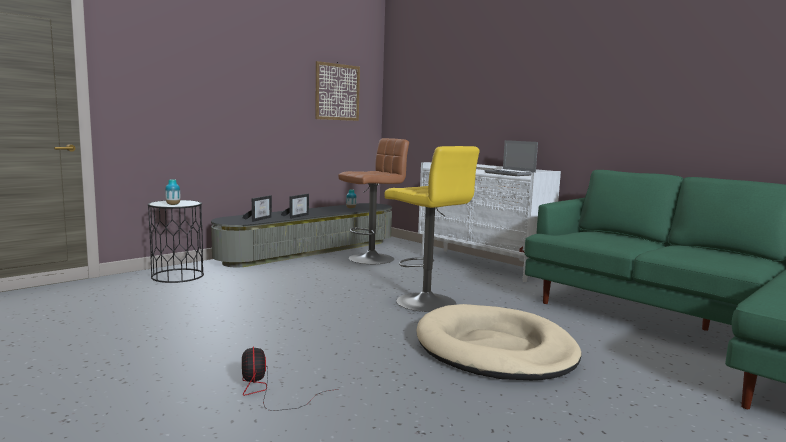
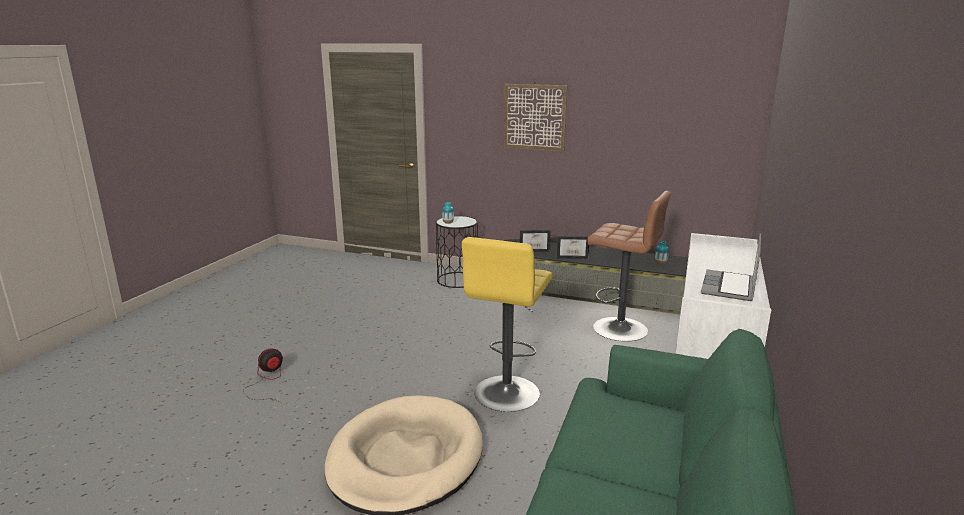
camera: 65 degrees right, 10 degrees up
picture [315,61,360,121] -> picture moved to [504,82,567,151]

